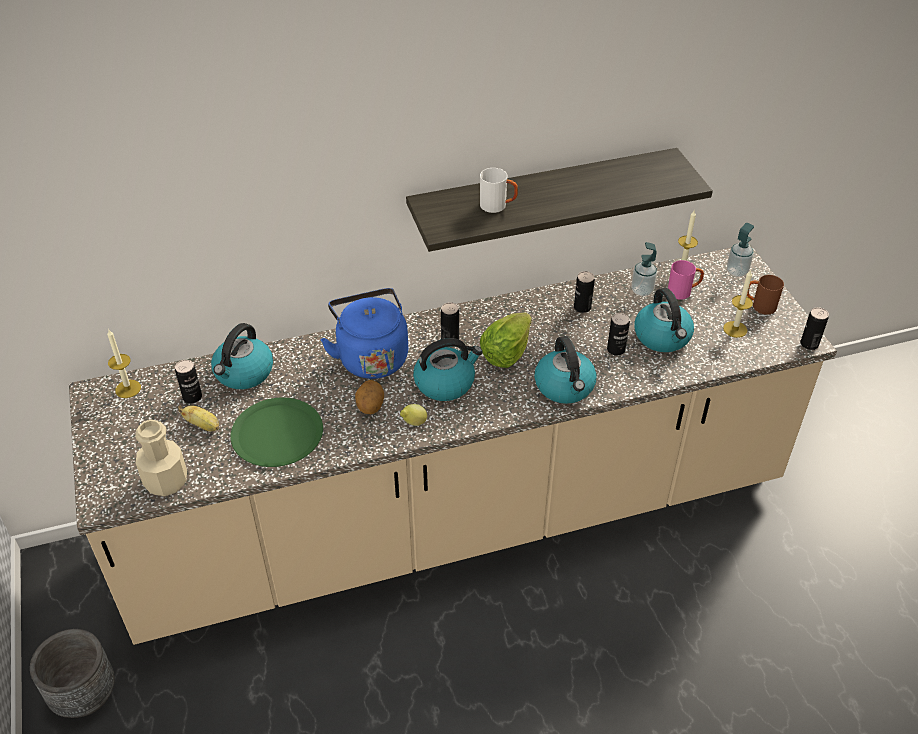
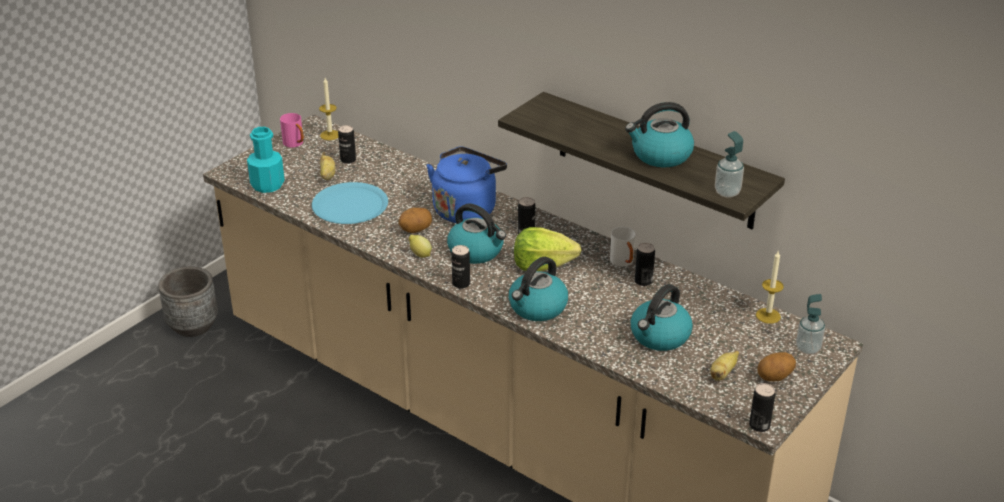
camera: 55 degrees right, 10 degrees down
beige bottle [135,420,187,496] -> turquoise bottle [247,127,285,193]
kettle [211,323,273,389] -> kettle moved to [625,102,694,167]
green plate [230,398,323,467] -> blue plate [312,182,388,224]
white mug [480,168,518,213] -> white mug moved to [610,227,636,267]
can [607,313,630,356] -> can moved to [451,245,470,289]
soap dispenser [631,242,657,296] -> soap dispenser moved to [715,131,744,198]
pink mug [668,260,704,300] -> pink mug moved to [280,113,304,148]
candle [723,270,753,338] -> banana [710,351,739,381]
brown mug [747,275,784,315] -> potato [757,352,796,382]

